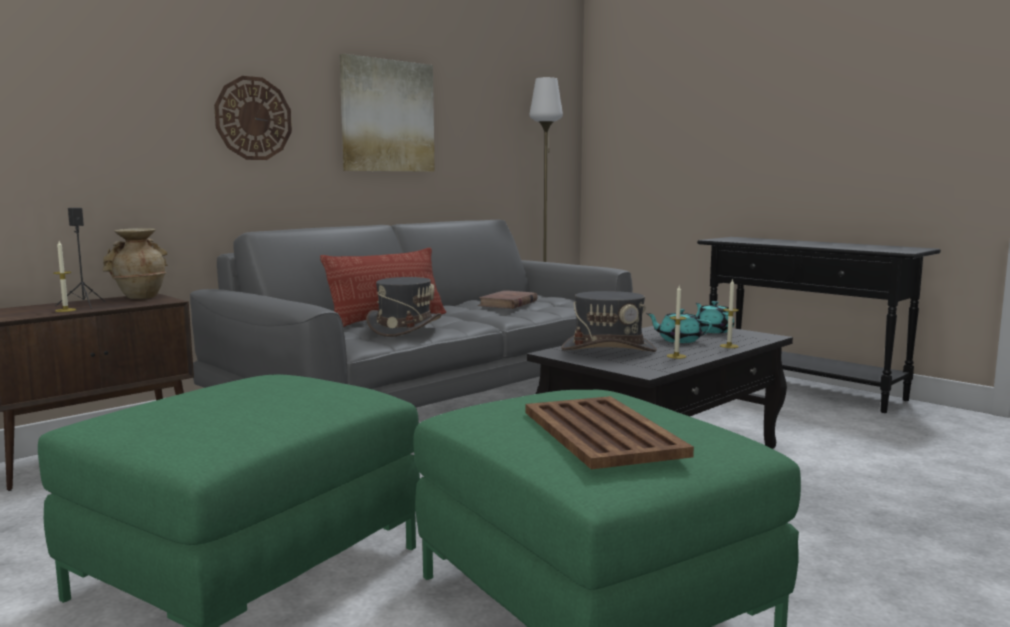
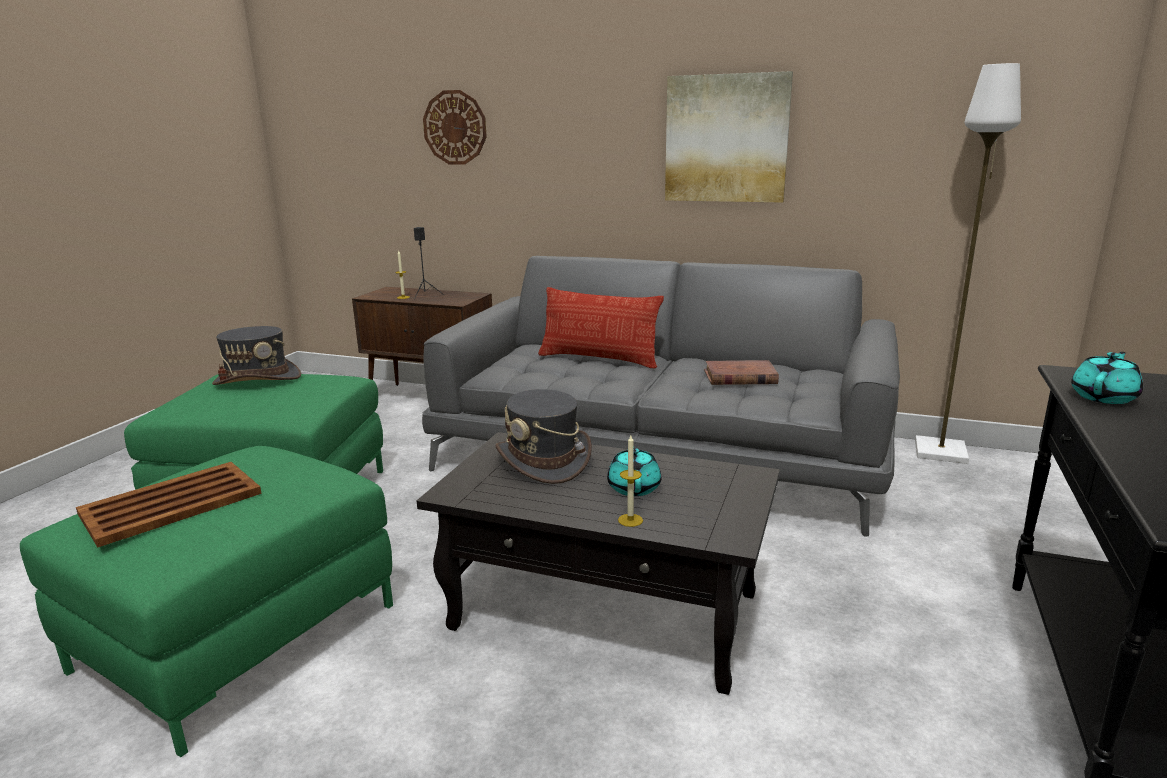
camera: 65 degrees right, 10 degrees up
beige vase [102,228,168,299] -> none
wall clock [214,76,292,160] -> wall clock moved to [423,90,487,164]
grey hat [367,277,442,337] -> grey hat moved to [212,326,301,385]
candle [667,286,686,359] -> none
turquoise teapot [696,301,734,333] -> turquoise teapot moved to [1071,352,1143,404]

